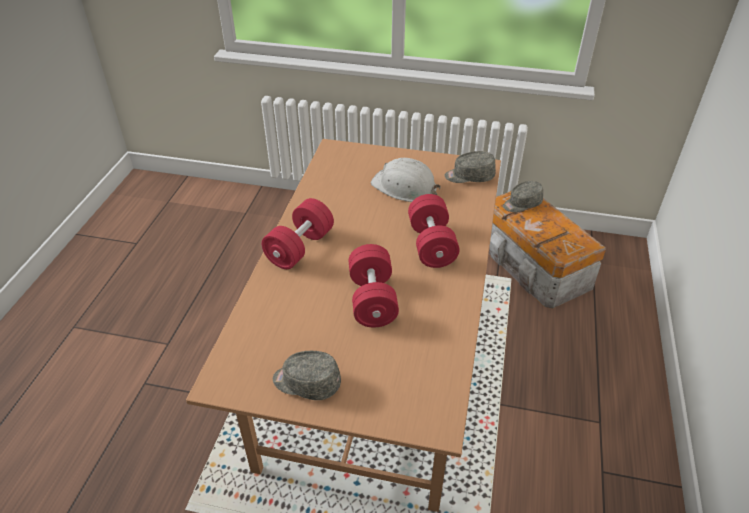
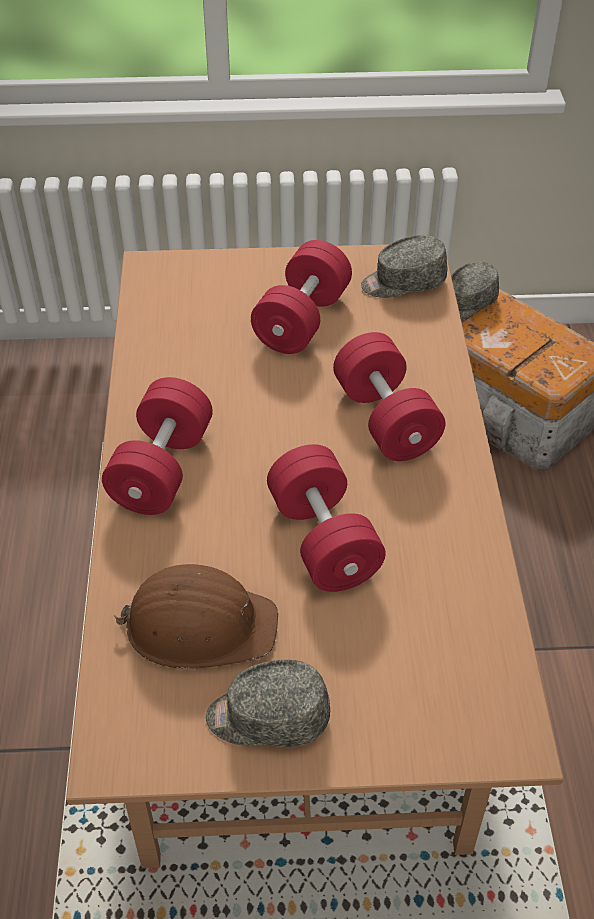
camera: 15 degrees left, 5 degrees up
white hard hat [371,158,441,202] -> red dumbbell [251,240,352,354]
none -> brown hard hat [114,564,278,669]

